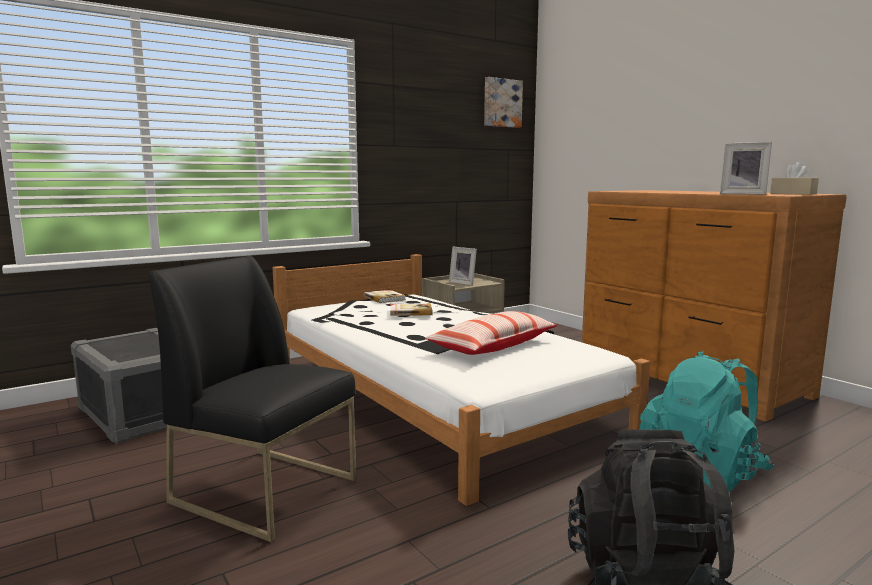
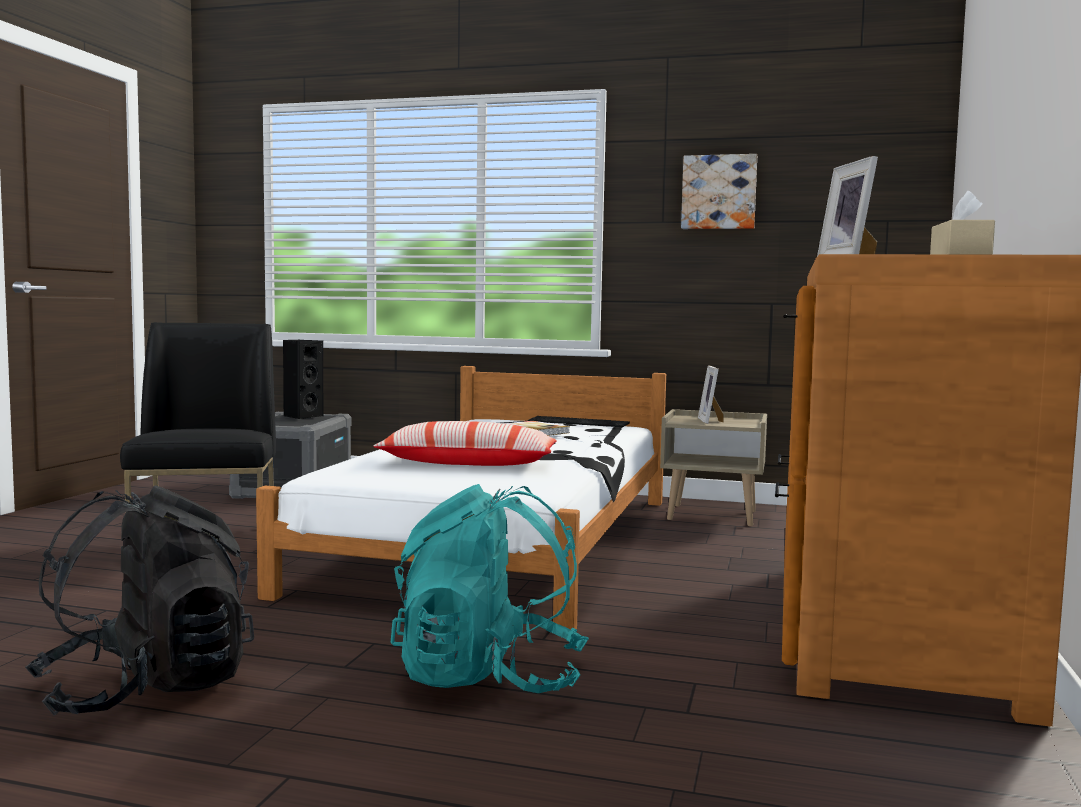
camera: 50 degrees right, 5 degrees down
book [363,290,406,303] -> keyboard [528,416,630,427]
picture [484,77,523,128] -> picture moved to [681,154,757,229]
none -> black speaker [283,340,323,419]

